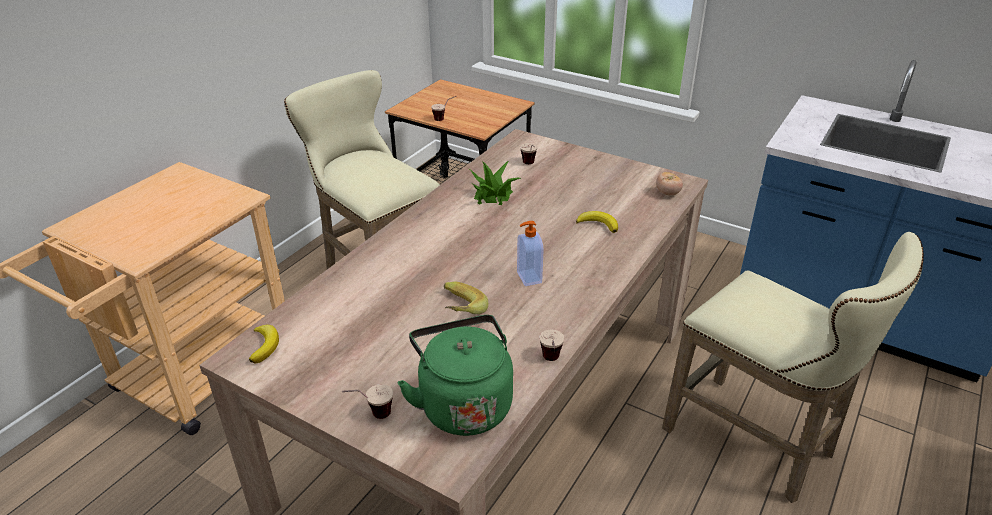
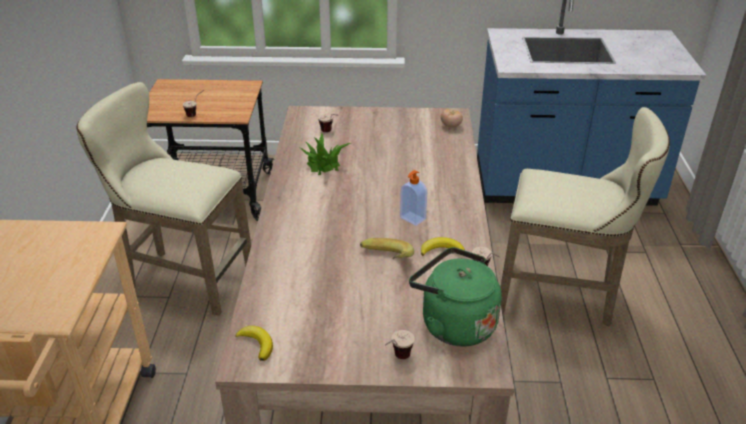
camera: 30 degrees left, 0 degrees up
banana [576,211,618,233] -> banana moved to [421,237,465,256]

